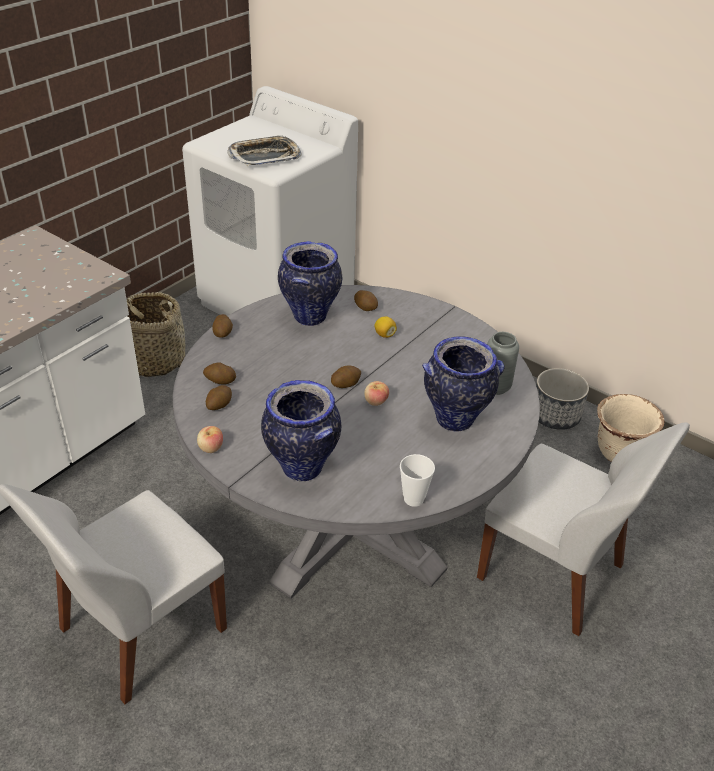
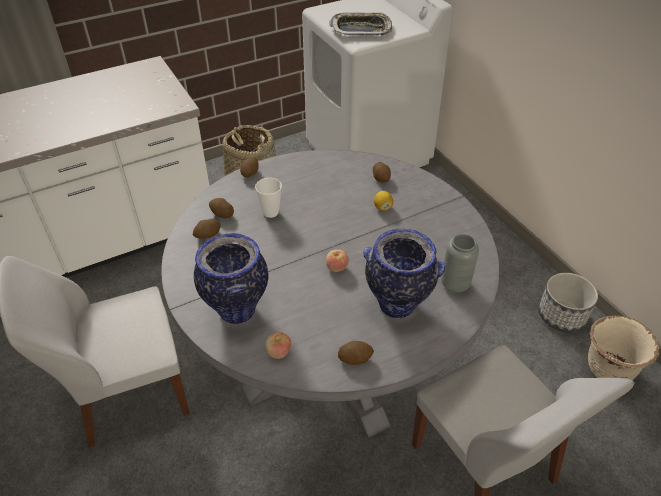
camera: 25 degrees right, 5 degrees up
apple [197,426,223,453] -> apple moved to [265,332,291,359]
vase [278,241,342,326] -> none
potato [331,365,361,388] -> potato moved to [338,341,374,365]
cup [400,454,435,507] -> cup moved to [255,178,282,218]

